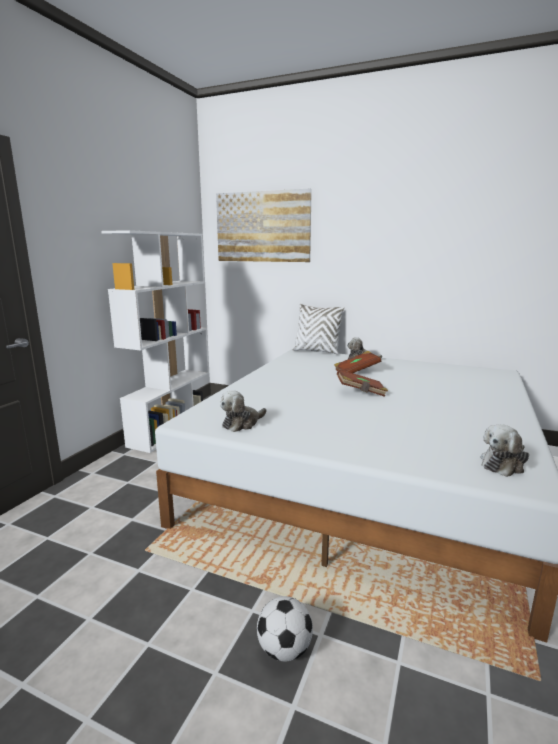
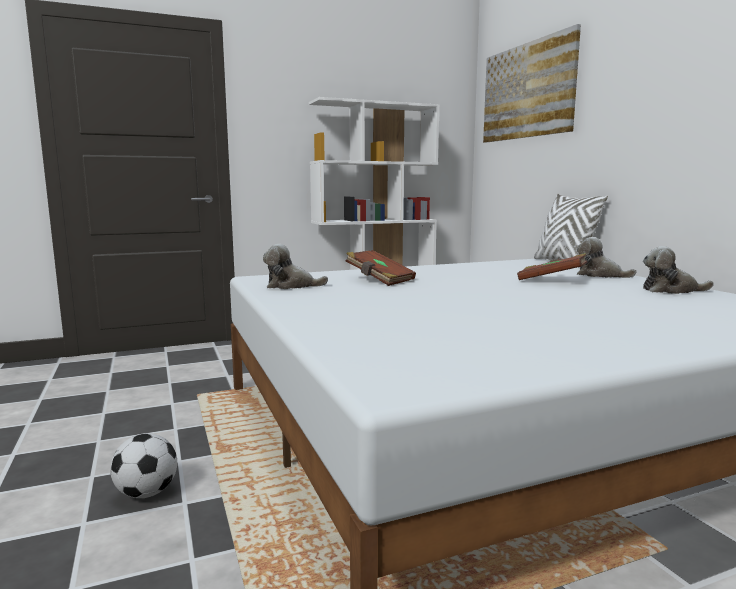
camera: 45 degrees right, 5 degrees down
brown book [337,369,388,397] -> brown book moved to [345,250,416,286]
plush toy [481,424,529,477] -> plush toy moved to [643,246,714,294]

